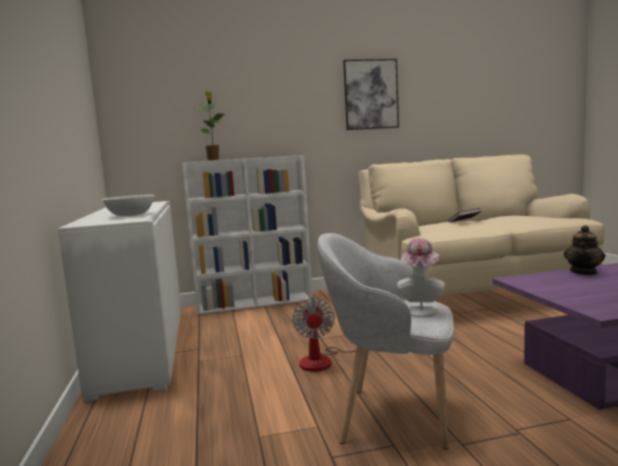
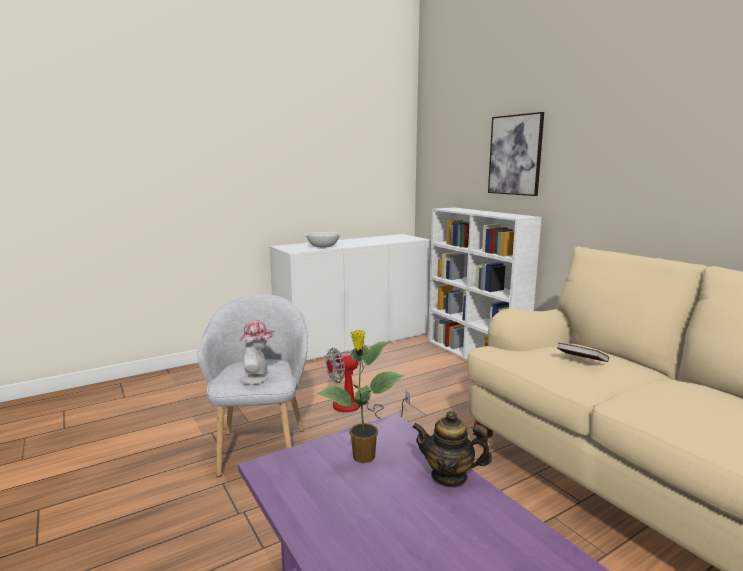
camera: 70 degrees right, 5 degrees up
potted plant [193,91,225,160] -> potted plant moved to [317,330,404,463]
picture [343,59,399,130] -> picture moved to [488,112,544,196]

